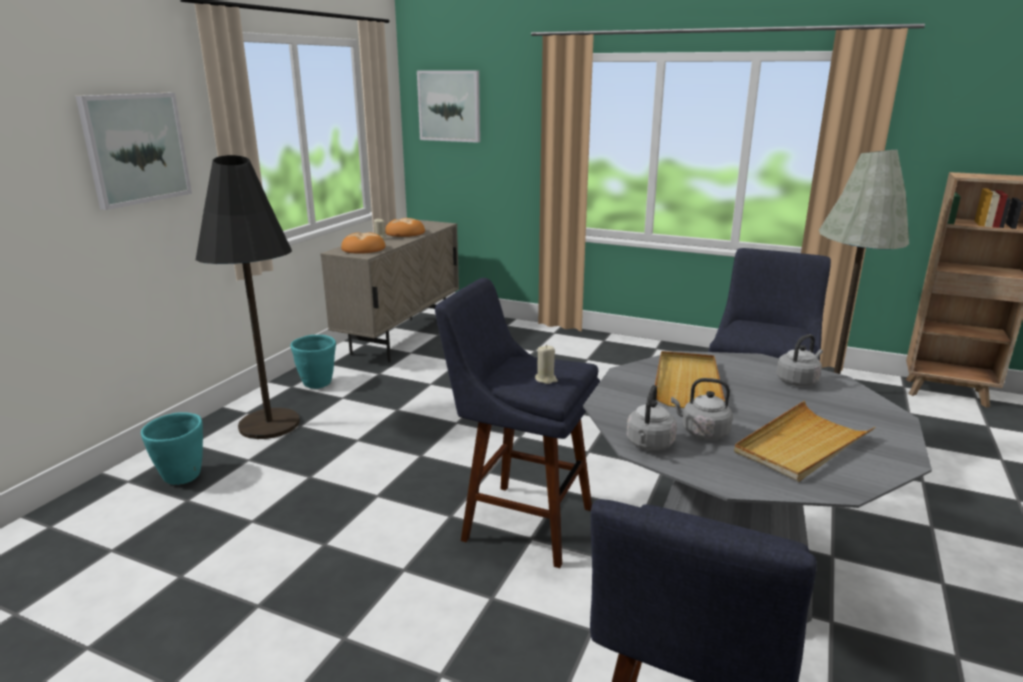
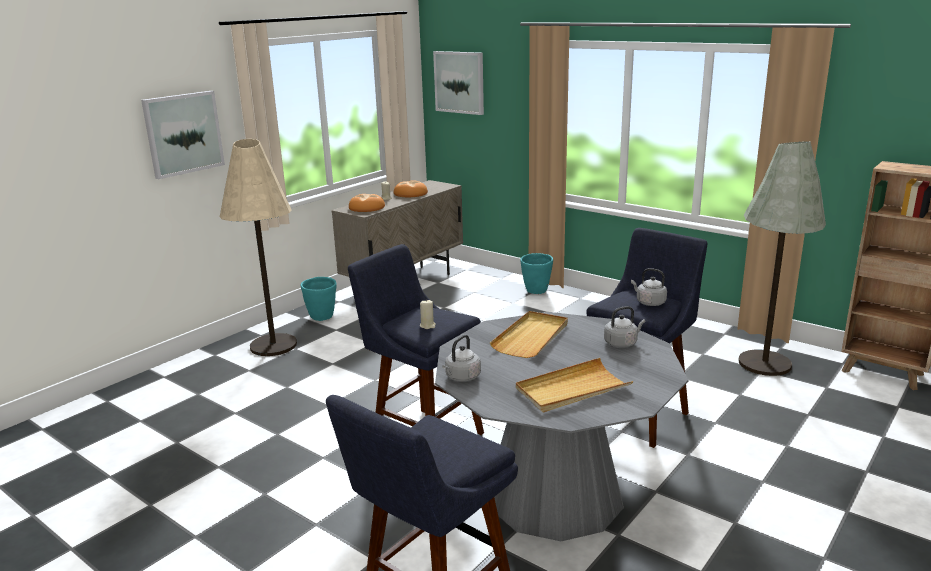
camera: 15 degrees right, 0 degrees up
turquoise planter [141,412,203,485] -> turquoise planter moved to [520,253,553,294]
black floor lamp [196,155,300,439] -> beige floor lamp [220,139,297,356]
grey kettle [671,378,733,440] -> grey kettle moved to [631,268,667,306]

